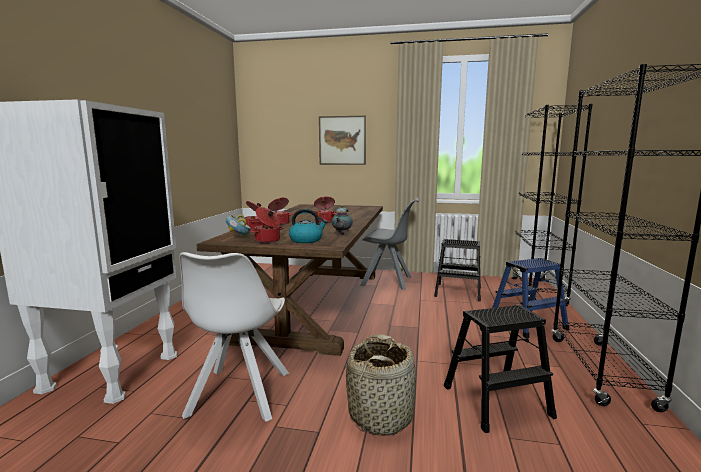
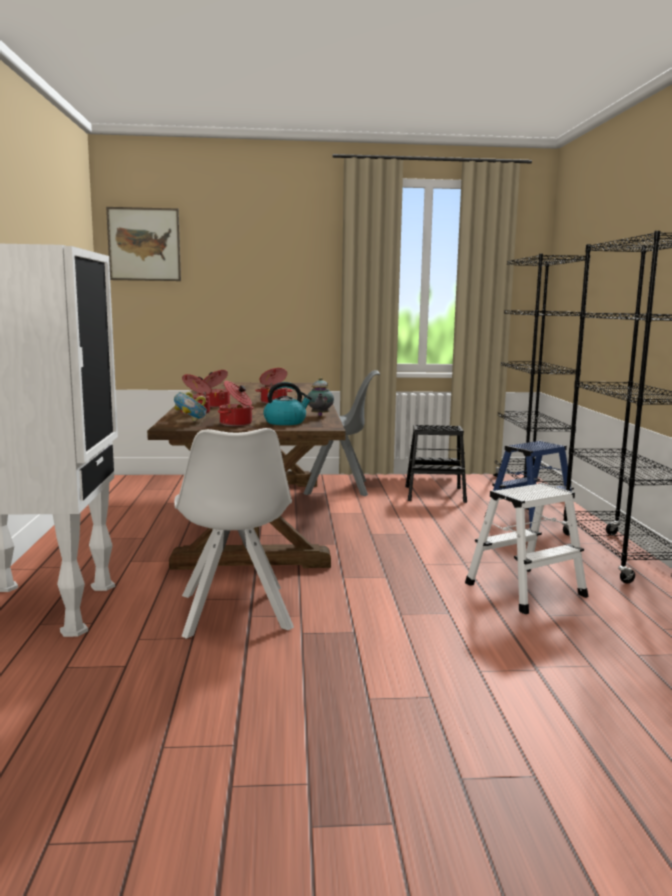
camera: 15 degrees left, 0 degrees up
picture [319,116,366,165] -> picture moved to [106,207,181,281]
basket [346,334,416,436] -> none
black step ladder [444,305,557,433] -> white step ladder [465,483,588,614]

